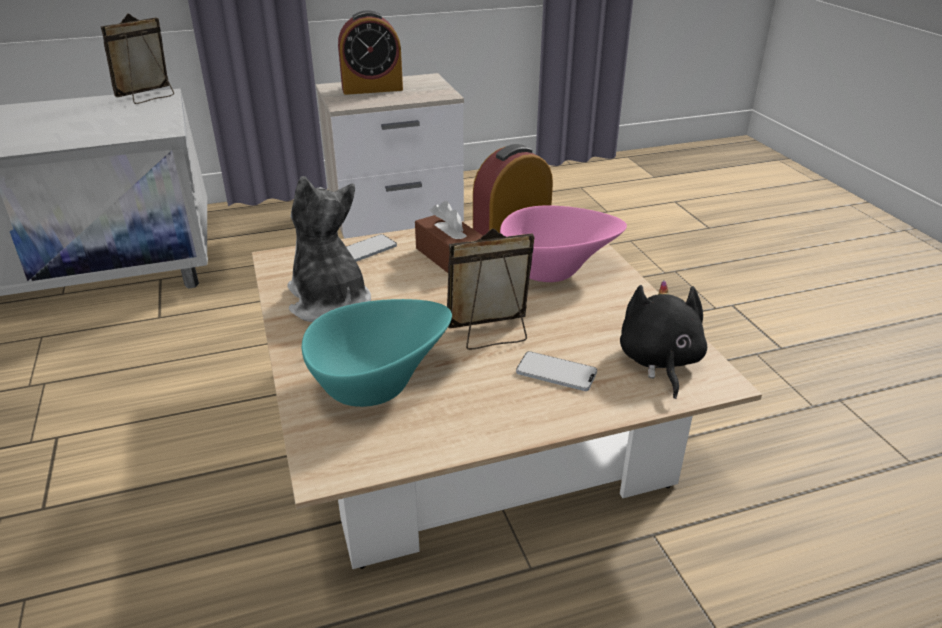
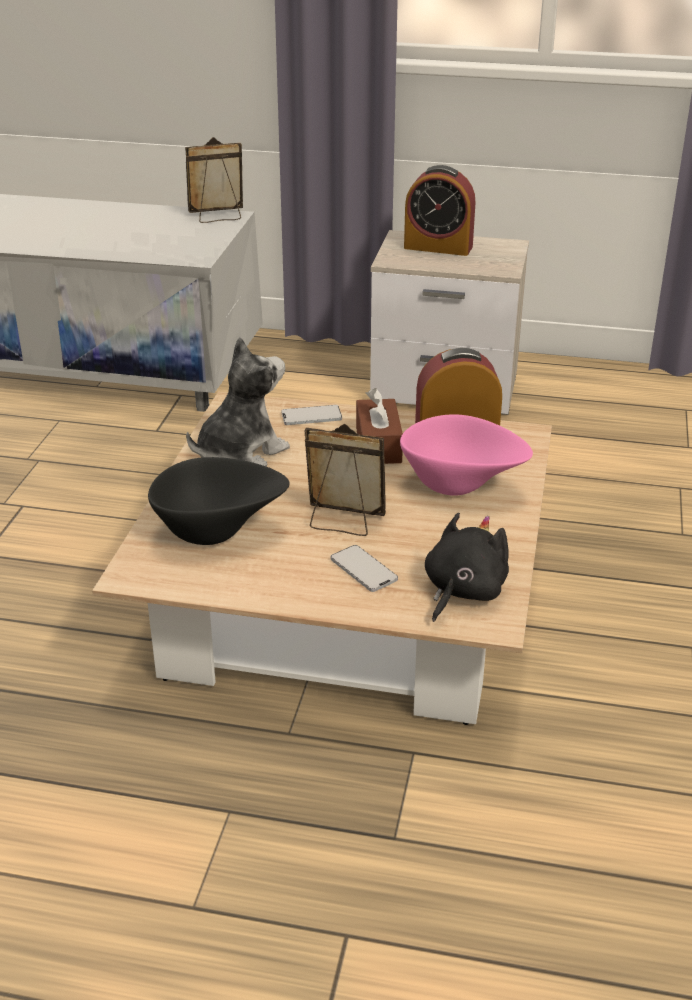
camera: 30 degrees right, 0 degrees up
plush toy [287,176,371,322] -> plush toy turned 45 degrees clockwise [186,337,290,467]
turquoise bowl [302,299,452,407] -> black bowl [148,457,290,545]

